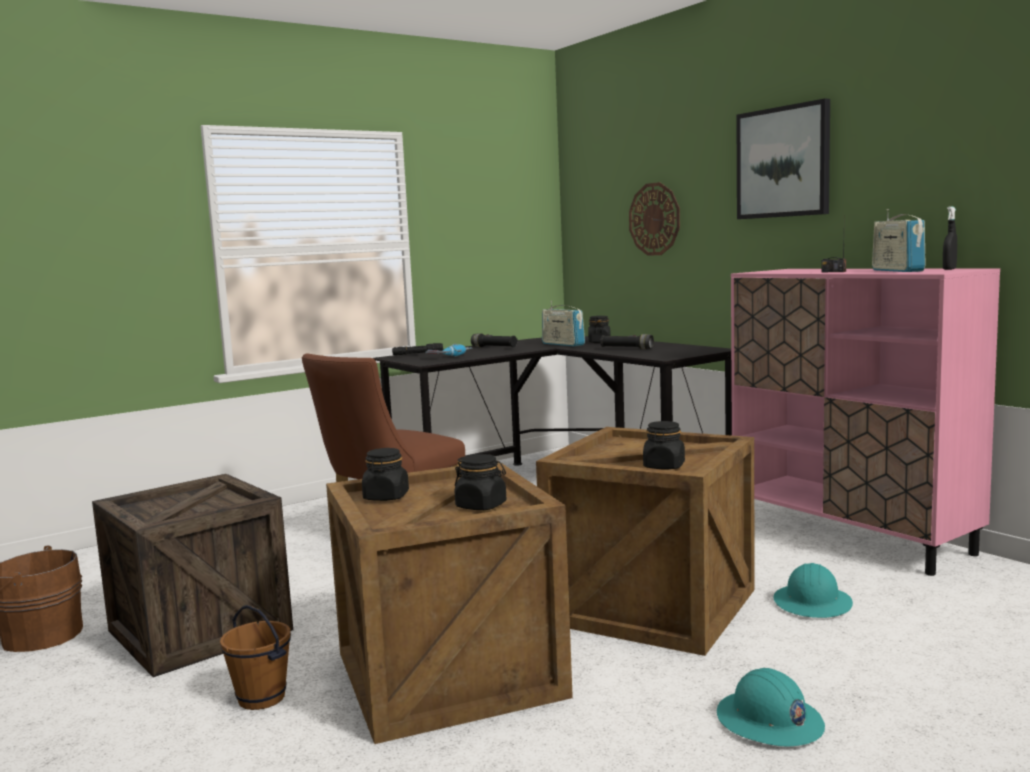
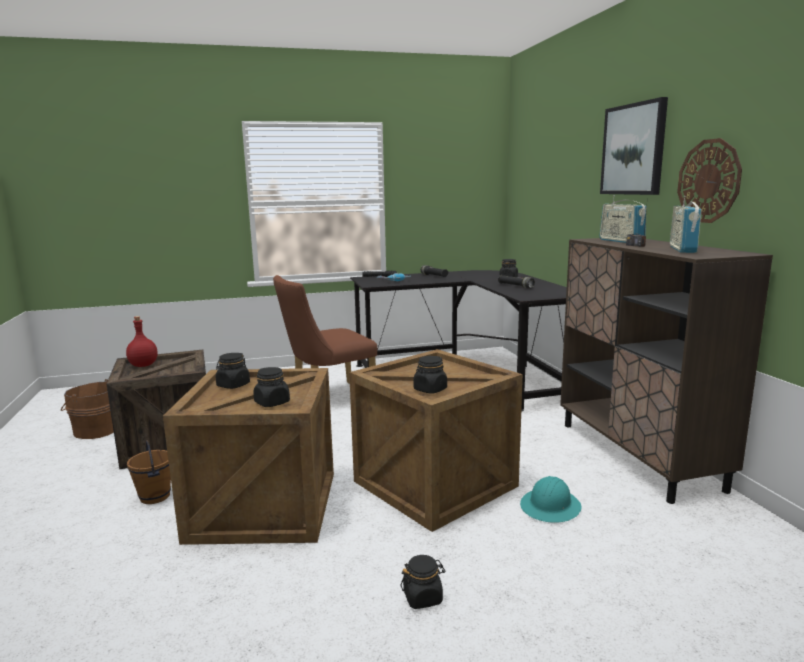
camera: 20 degrees right, 5 degrees up
radio [542,301,585,347] -> radio moved to [599,195,647,243]
wall clock [629,182,680,256] -> wall clock moved to [677,138,742,223]
turquoise hard hat [717,668,825,747] -> black jar [401,555,445,609]
pink cabinet [731,268,1000,576] -> brown cabinet [560,238,773,504]
black spray bottle [943,206,957,270] -> none
none -> red bottle [126,316,158,367]

